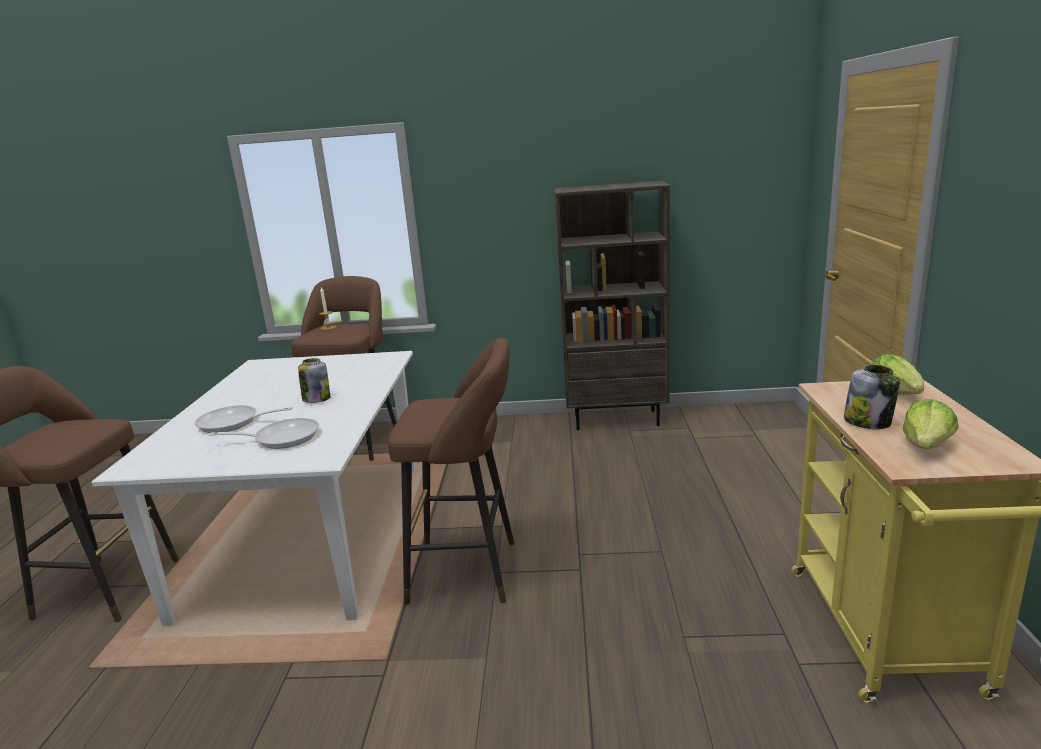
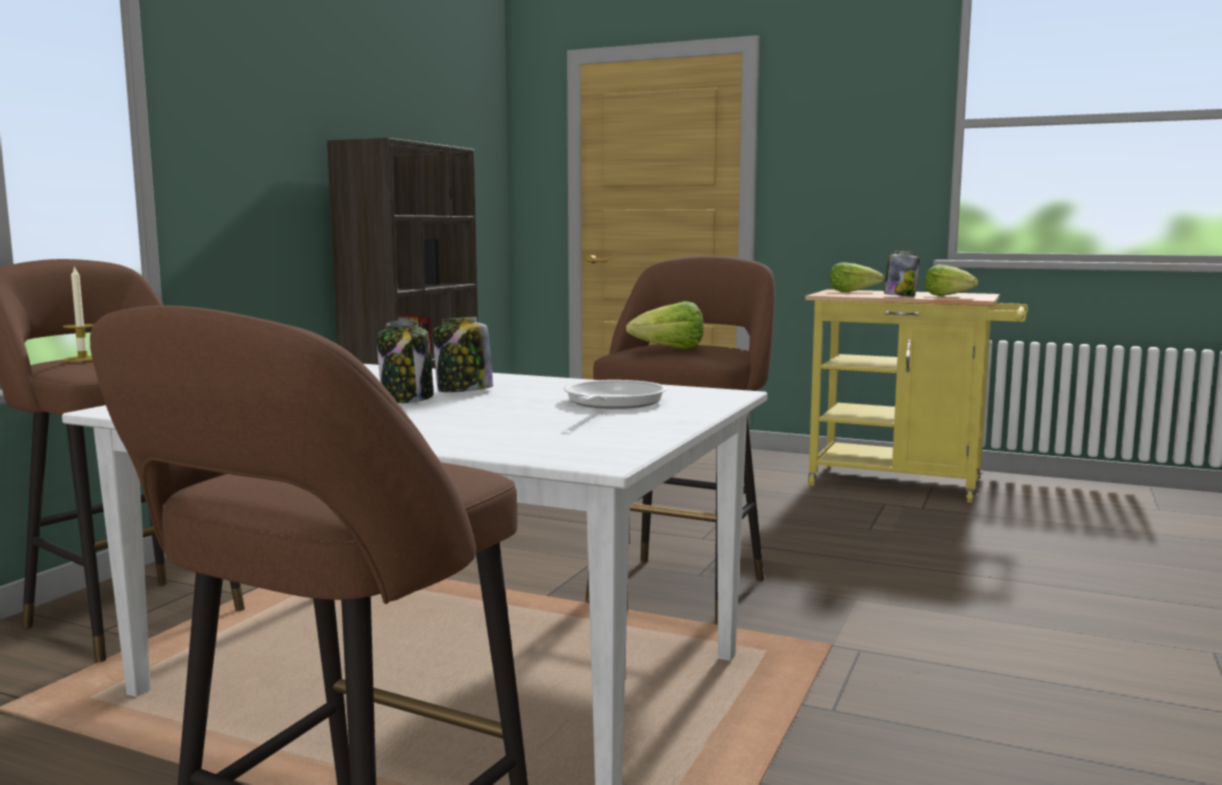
camera: 70 degrees left, 10 degrees down
frying pan [195,405,292,433] -> none
none -> jar [377,320,434,403]
none -> lettuce [626,301,704,349]

